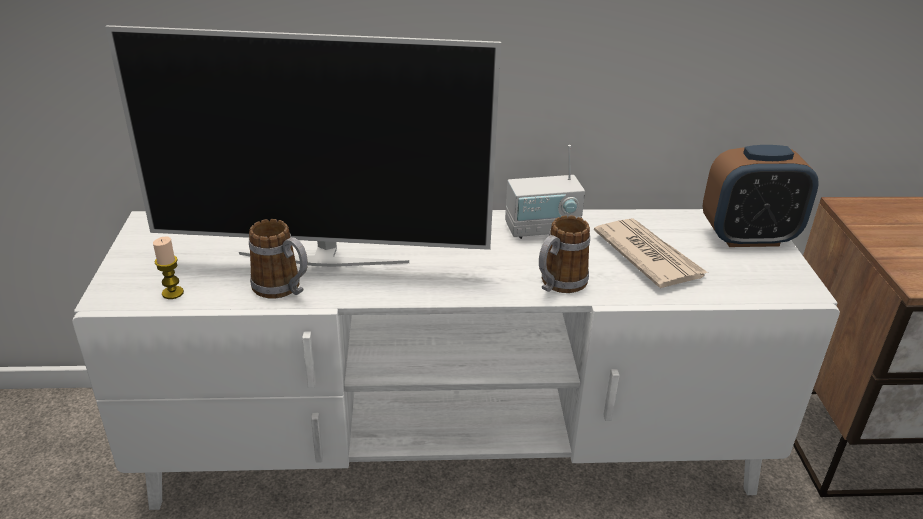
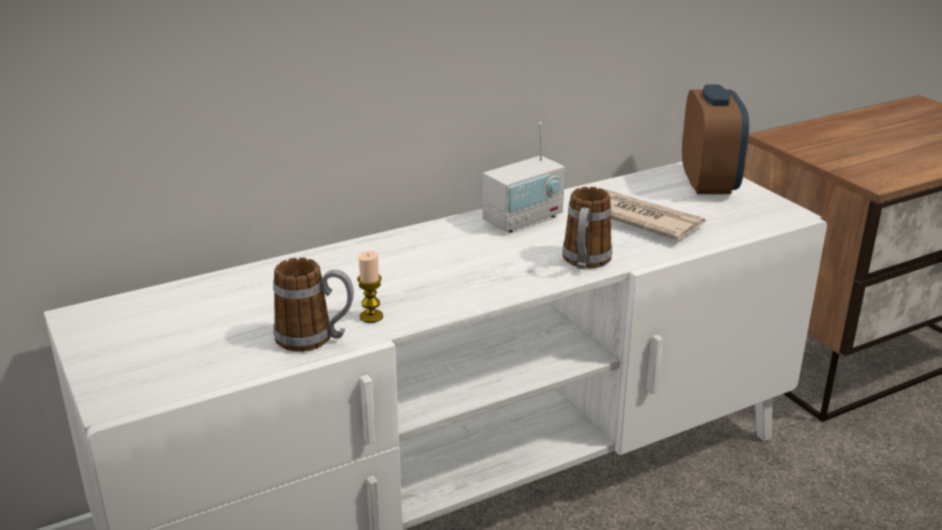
camera: 25 degrees left, 5 degrees down
television [105,25,501,267] -> none
candle [153,236,184,299] -> candle moved to [357,251,383,323]
alarm clock [702,145,819,247] -> alarm clock turned 60 degrees counterclockwise [682,85,749,194]

